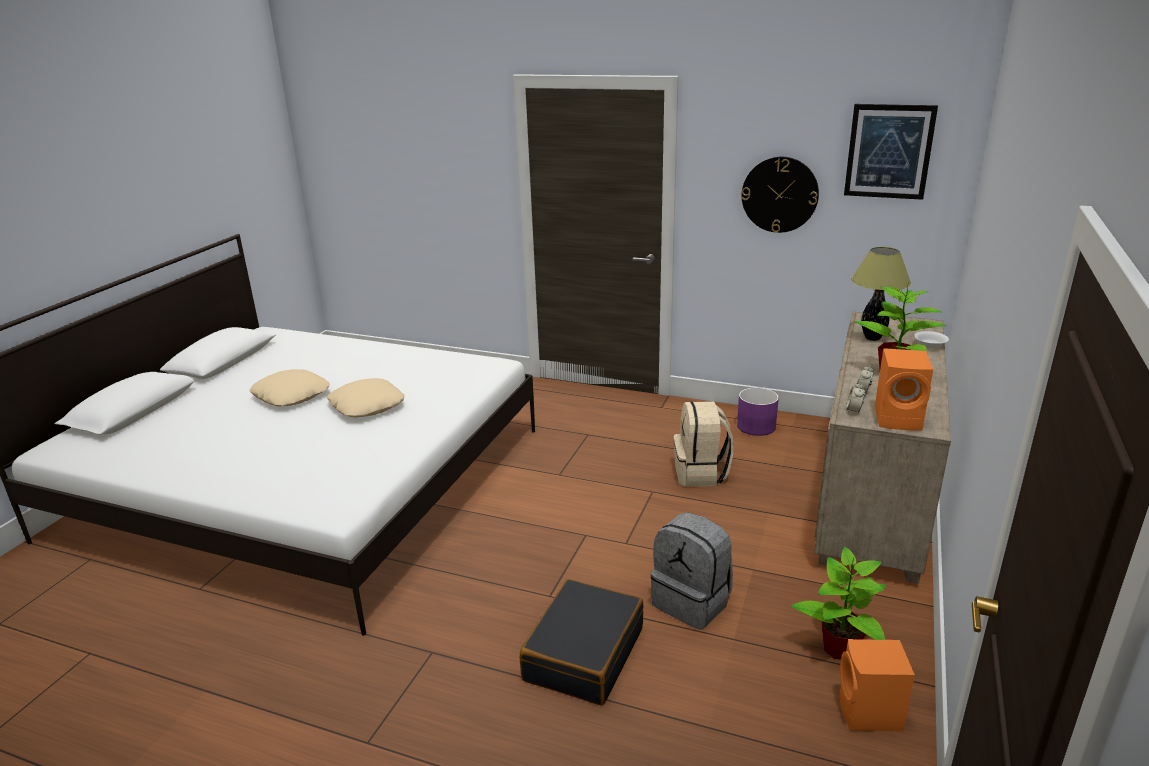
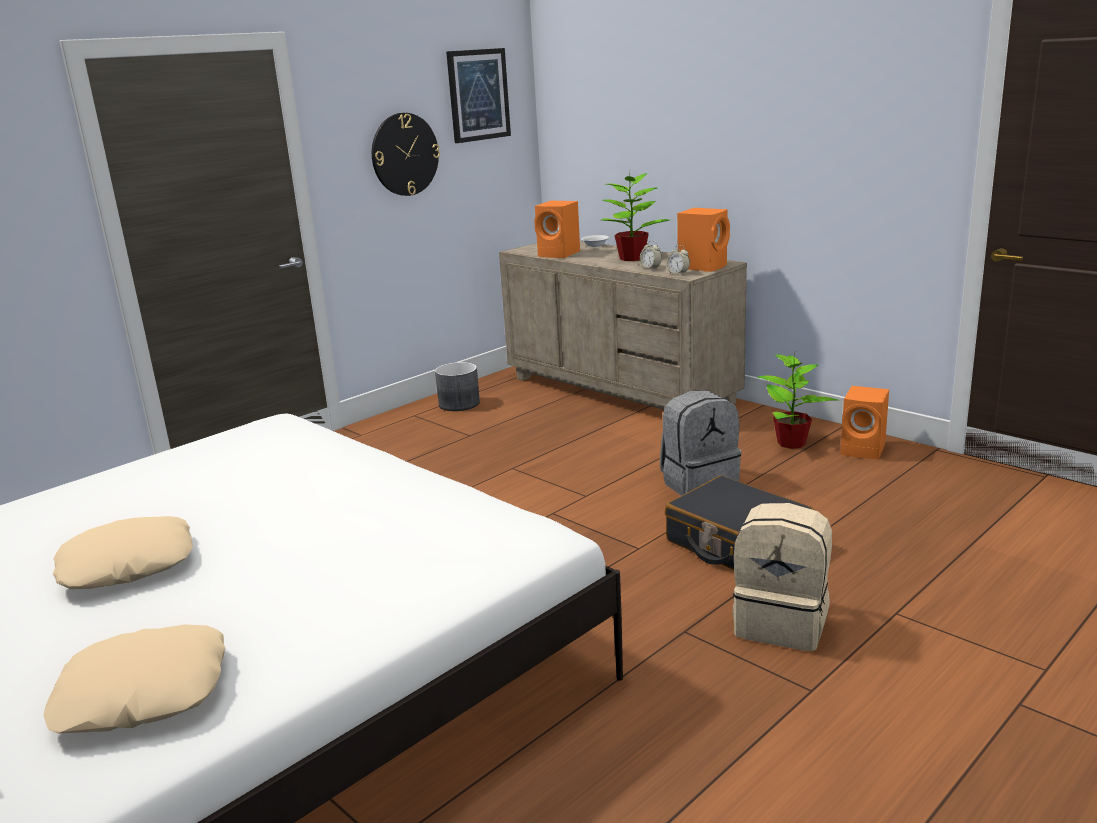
camera: 65 degrees left, 5 degrees down
beige pillow [326,378,405,418] -> beige pillow moved to [43,625,225,733]
beige backpack [674,401,733,487] -> beige backpack moved to [732,503,832,651]
purple planter [737,387,779,436] -> grey planter [435,362,480,411]
table lamp [851,247,911,341] -> orange speaker [534,201,580,258]

